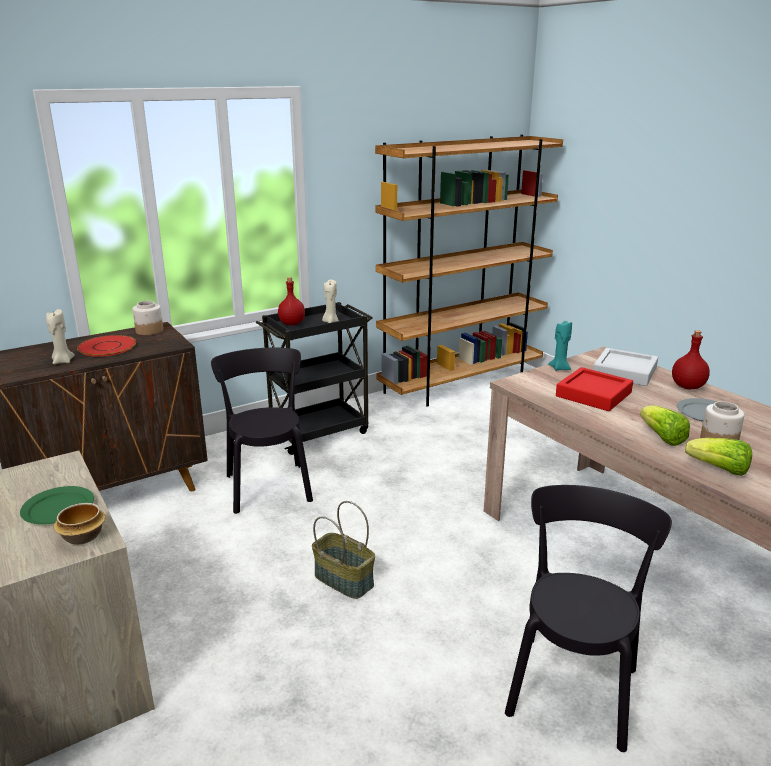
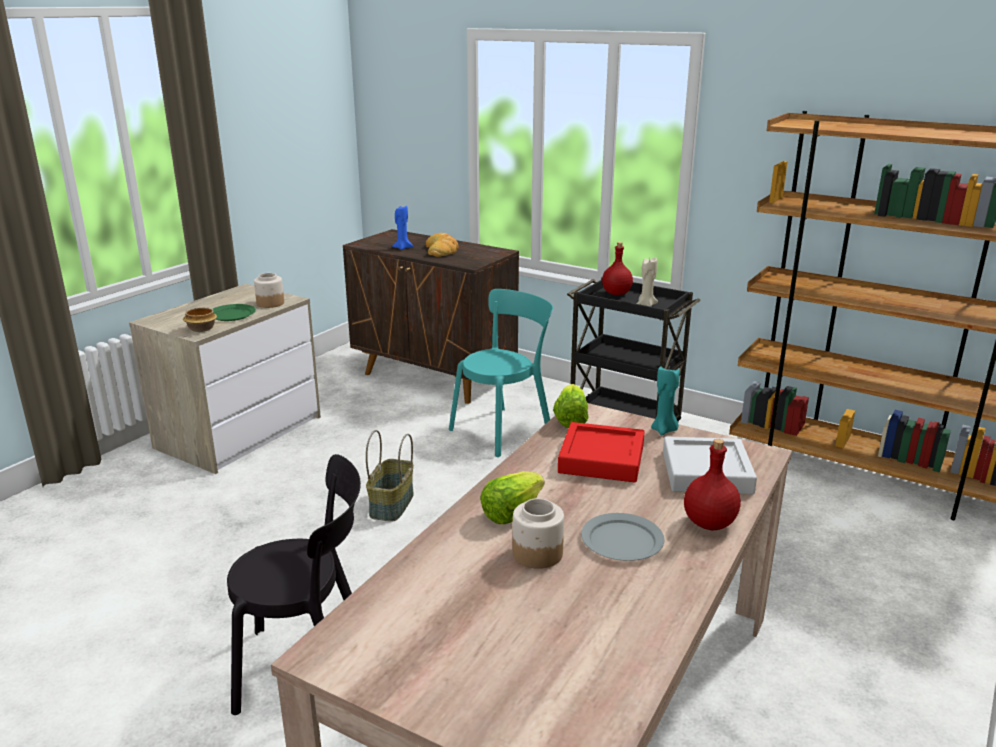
camera: 65 degrees right, 0 degrees up
beige candle [46,309,75,364] -> blue candle [392,206,413,250]
red plate [77,335,136,357] -> bread [426,233,458,257]
jar [132,301,163,335] -> jar moved to [254,273,284,308]
black chair [211,348,313,514] -> turquoise chair [449,289,553,457]
lettuce [685,438,752,476] -> lettuce moved to [553,384,589,428]

